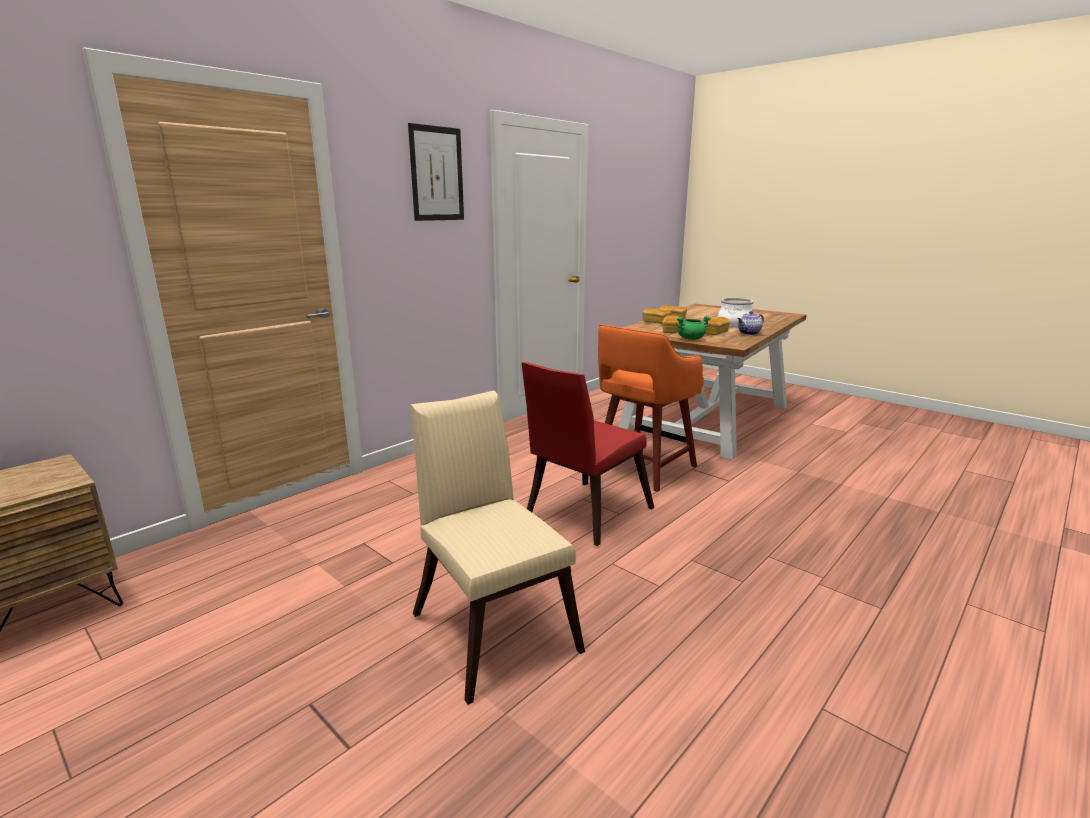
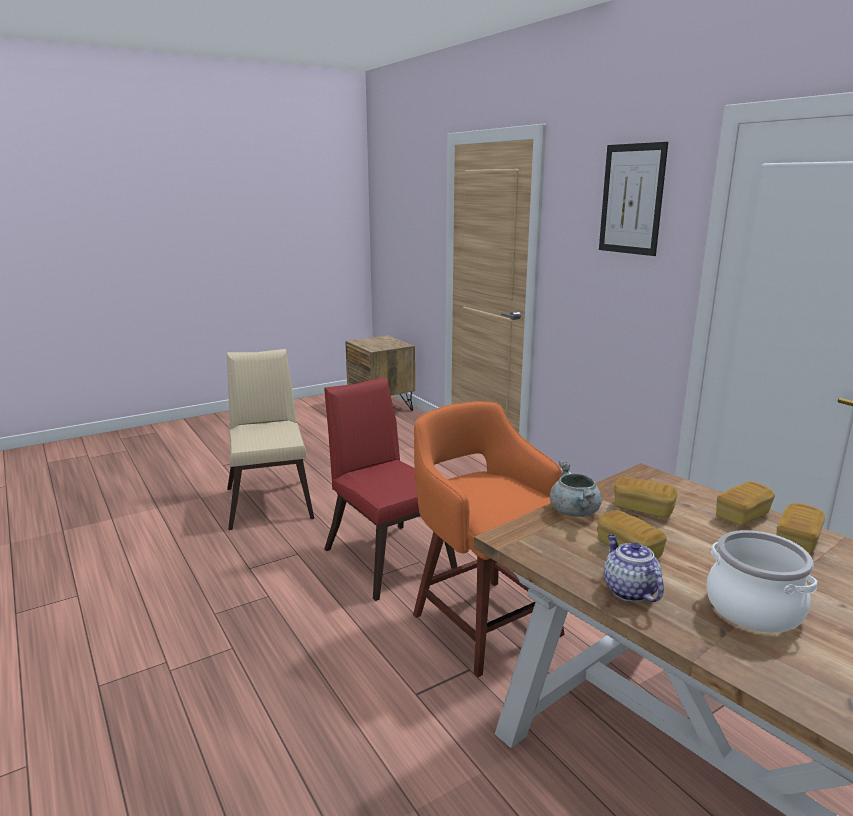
camera: 105 degrees right, 0 degrees up
beige chair [410,391,585,704] -> beige chair turned 90 degrees counterclockwise [227,349,314,530]
green cooking pot [677,316,711,340] -> grey cooking pot [550,461,602,517]

